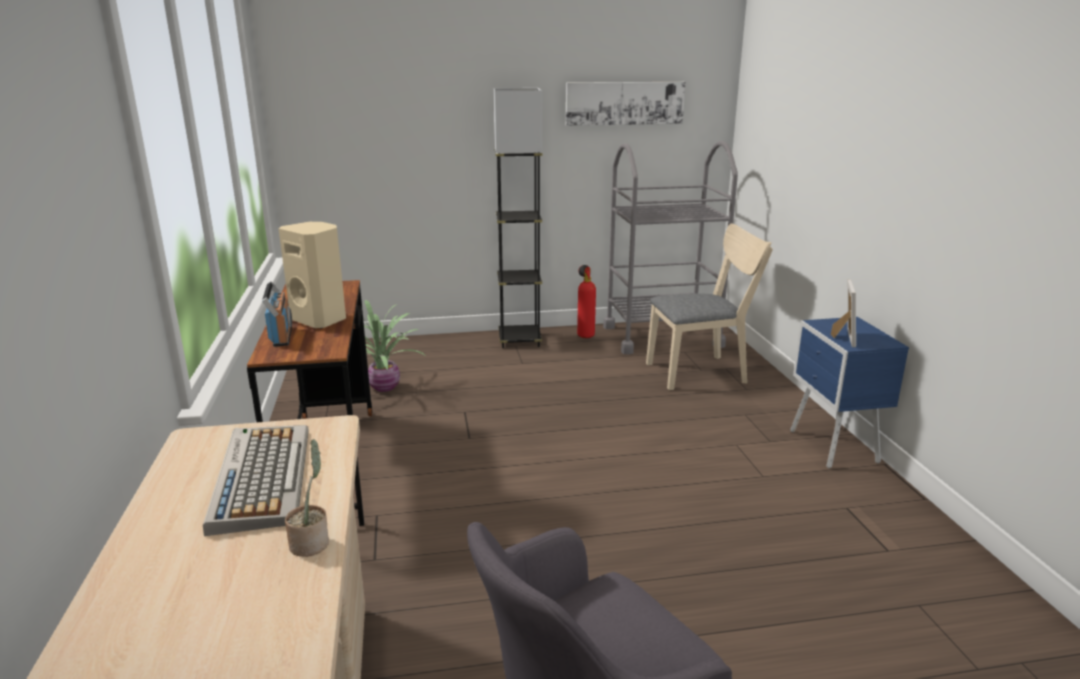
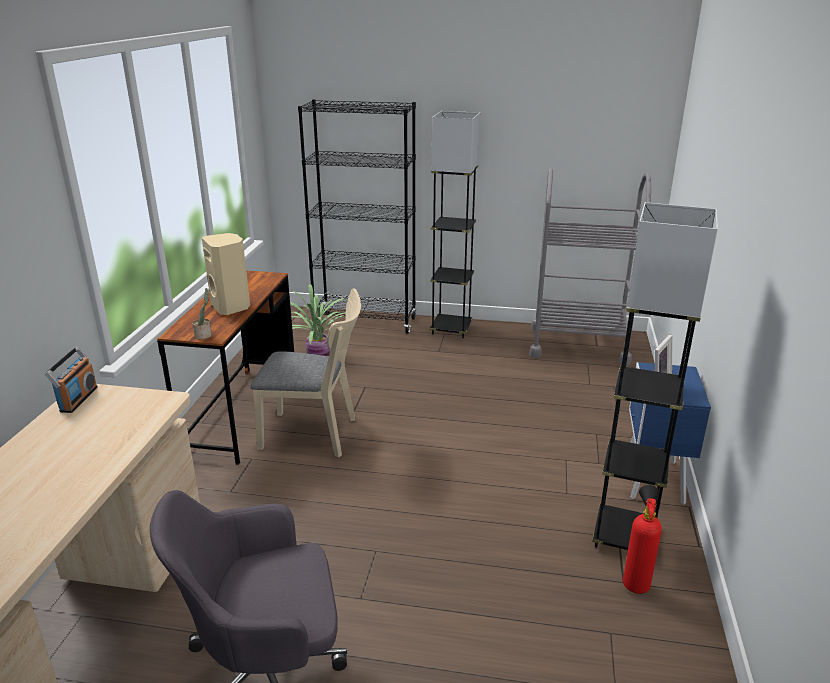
camera: 20 degrees right, 5 degrees up
keyboard [203,425,309,536] -> none
radio [262,281,292,347] -> radio moved to [45,347,98,413]
potted plant [285,439,329,557] -> potted plant moved to [192,288,212,339]
picture [566,82,685,126] -> none
fire extinguisher [577,265,596,338] -> fire extinguisher moved to [623,485,662,594]
beige chair [646,224,773,390] -> beige chair moved to [251,288,361,457]
none -> black bookcase [298,99,416,334]
none -> grey floor lamp [592,202,718,550]

